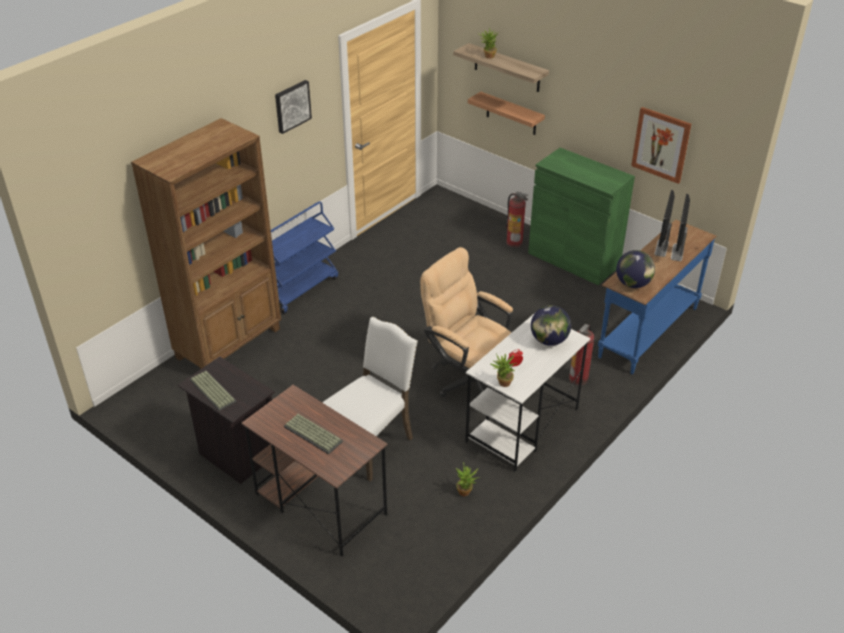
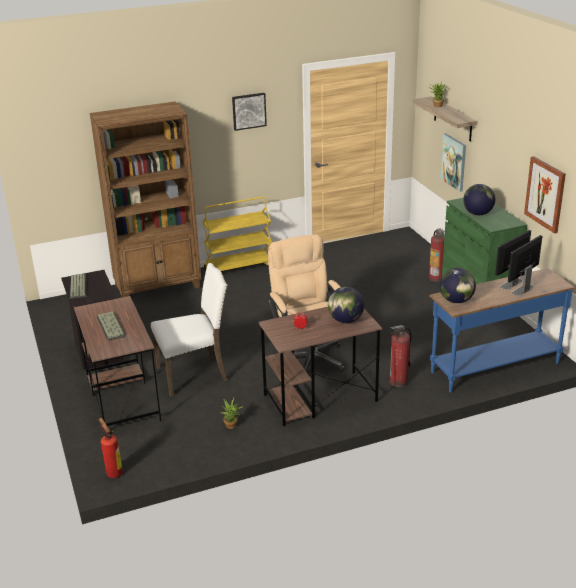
camera: 30 degrees right, 10 degrees down
blue cart [271,201,338,314] -> yellow cart [202,196,272,271]
white desk [465,313,590,472] -> brown desk [259,307,382,426]
shelf [468,92,545,135] -> picture [440,133,466,192]
potted plant [491,354,517,387] -> none
none -> fire extinguisher [98,417,123,478]
none -> globe [463,184,495,215]

